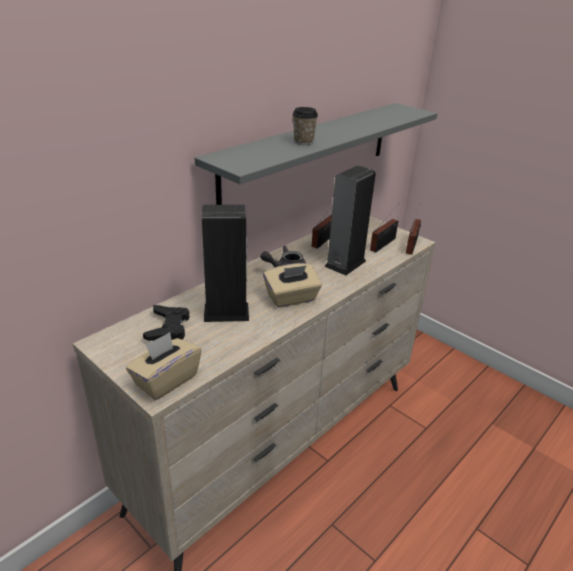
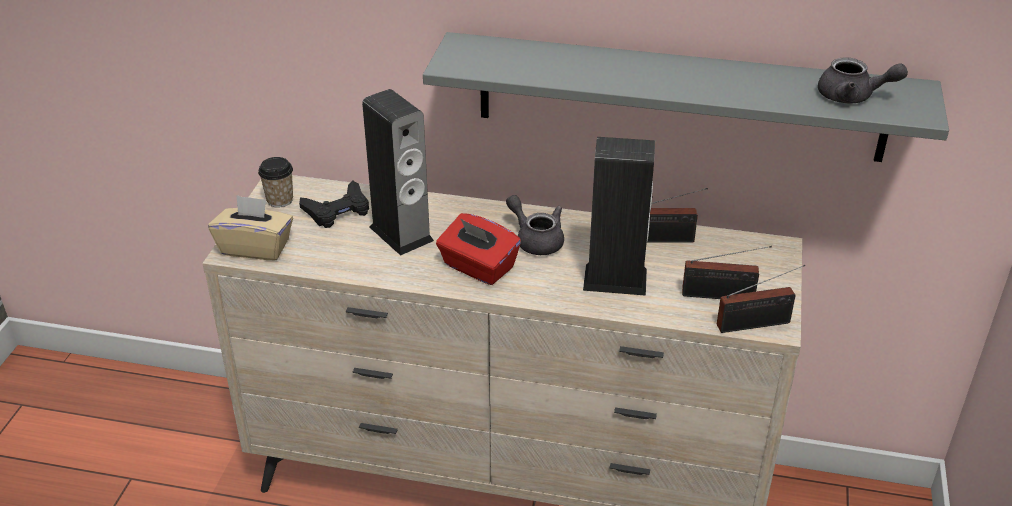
camera: 60 degrees right, 5 degrees up
beige tissue box [263,263,322,307] -> red tissue box [436,213,521,285]
cup [292,107,318,145] -> cup moved to [258,157,293,208]
none -> grey teapot [818,57,908,103]

